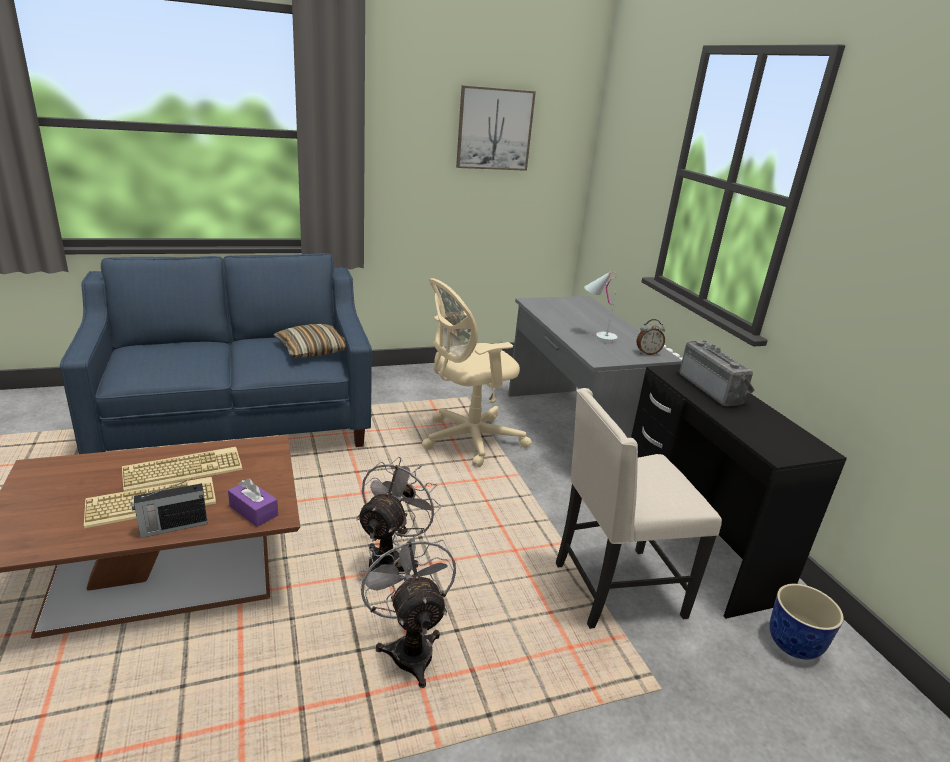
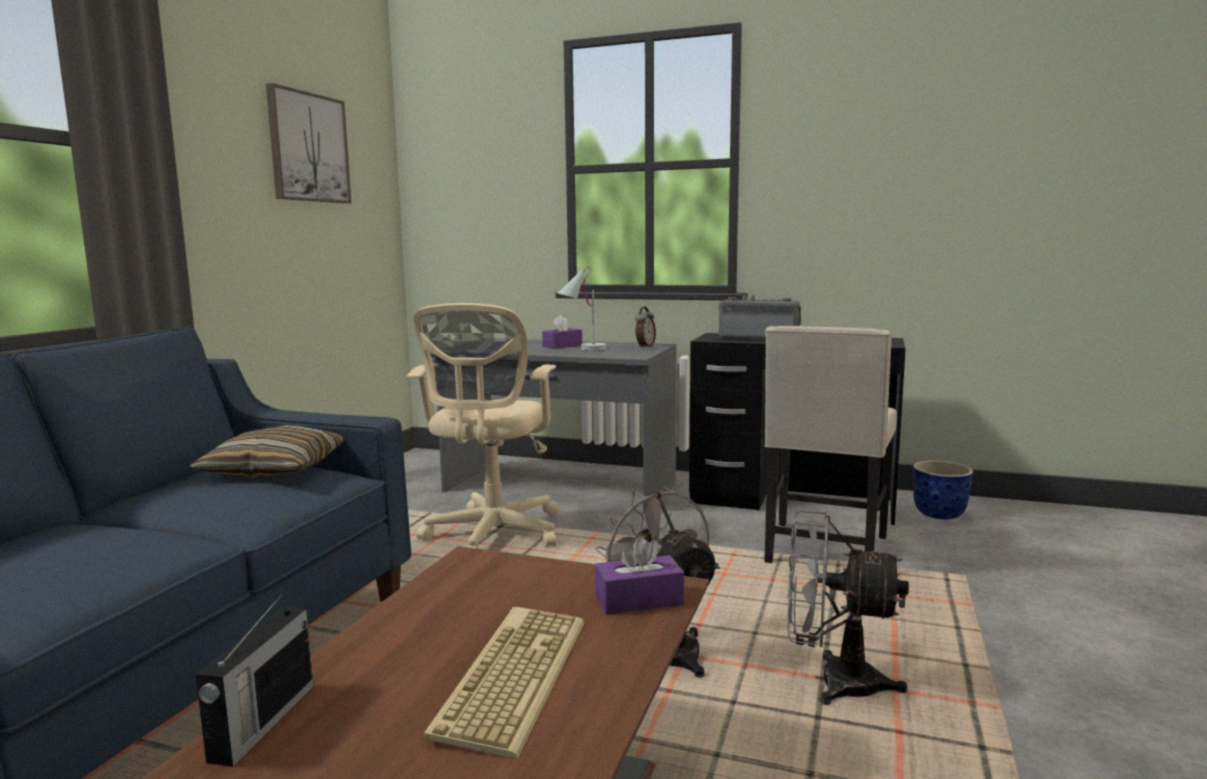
camera: 50 degrees left, 15 degrees down
keyboard [122,447,243,492] -> none
radio [131,479,208,538] -> radio moved to [196,593,313,767]
none -> purple tissue box [542,315,582,349]

